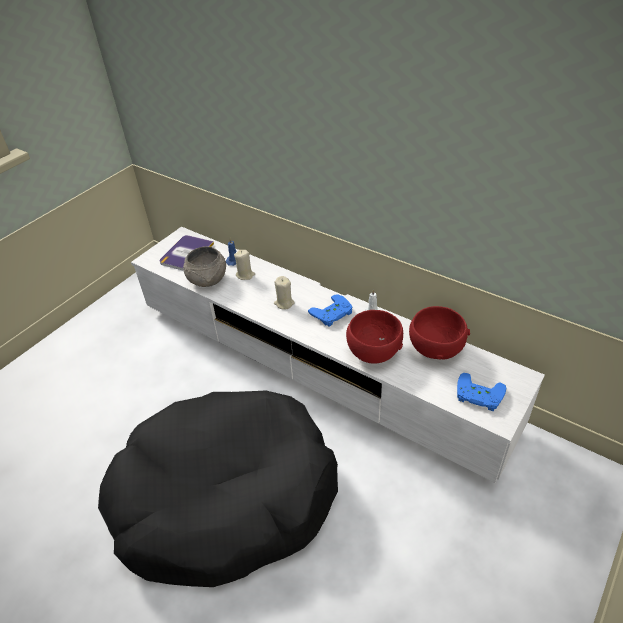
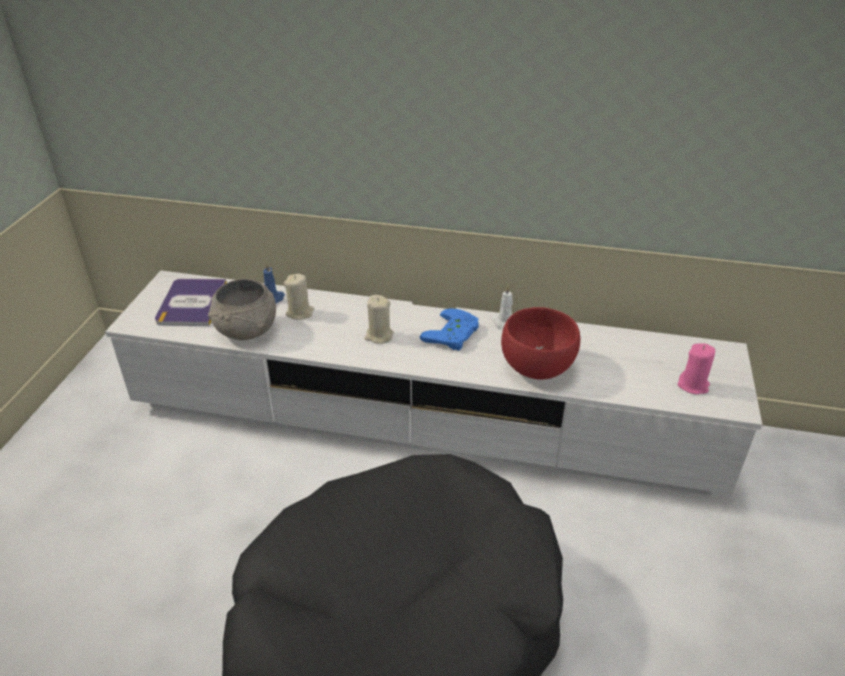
camera: 25 degrees left, 5 degrees down
red bowl [409,306,470,359] -> none
blue game controller [457,373,506,411] -> pink candle [677,344,715,394]

